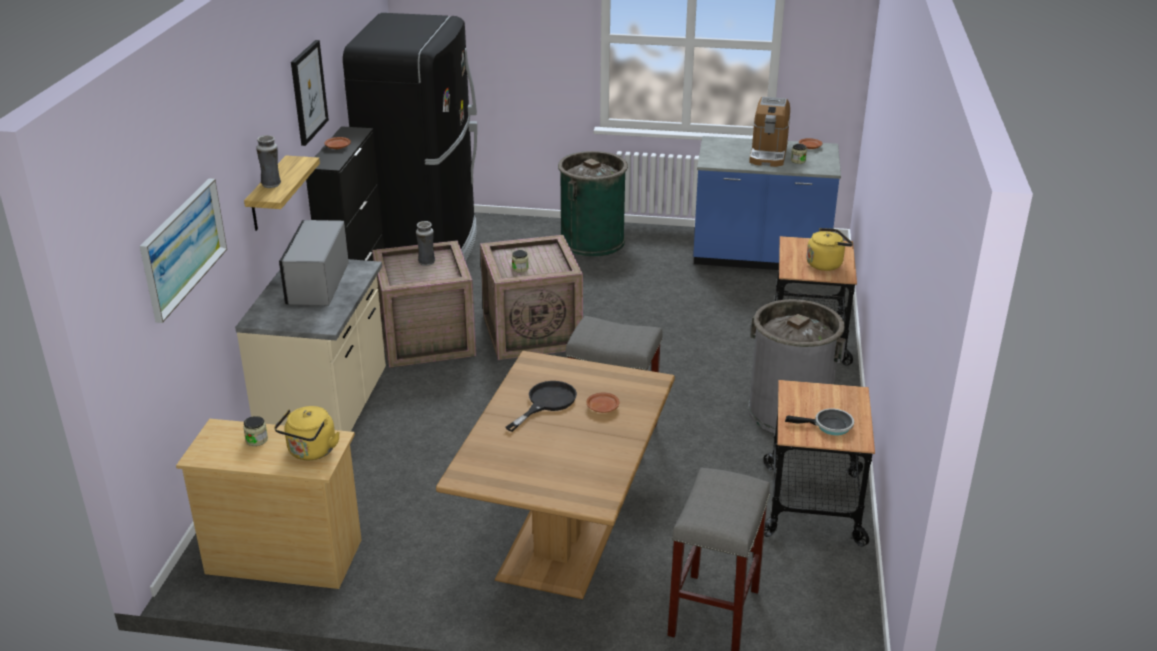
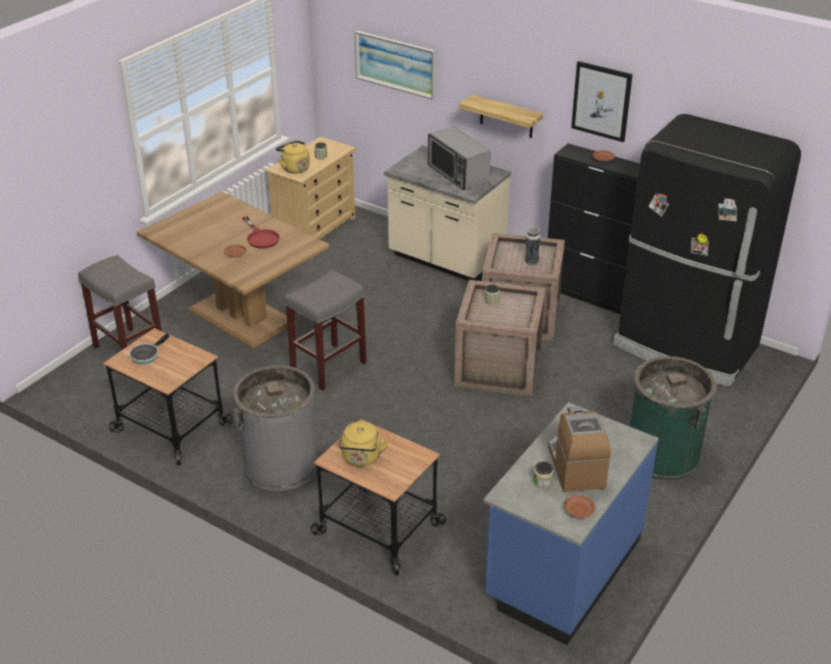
camera: 115 degrees right, 5 degrees up
vase [256,135,281,188] -> none
microwave [279,220,349,305] -> microwave turned 150 degrees counterclockwise [428,127,491,190]
black frying pan [506,381,577,432] -> red frying pan [242,216,280,249]
coffee machine [749,97,790,167] -> coffee machine turned 45 degrees clockwise [548,406,611,492]

